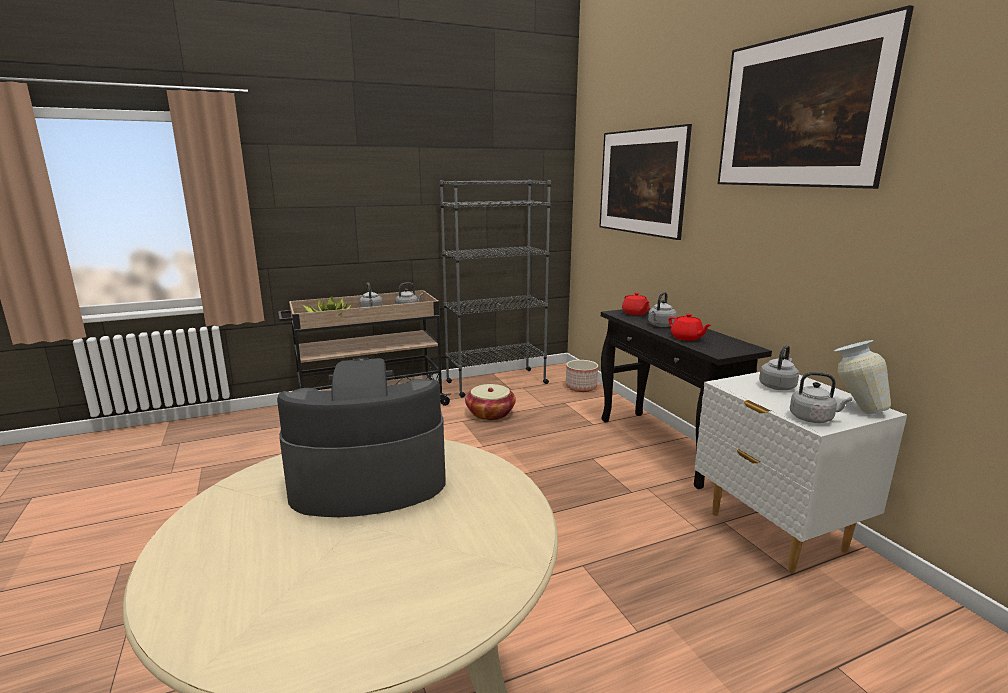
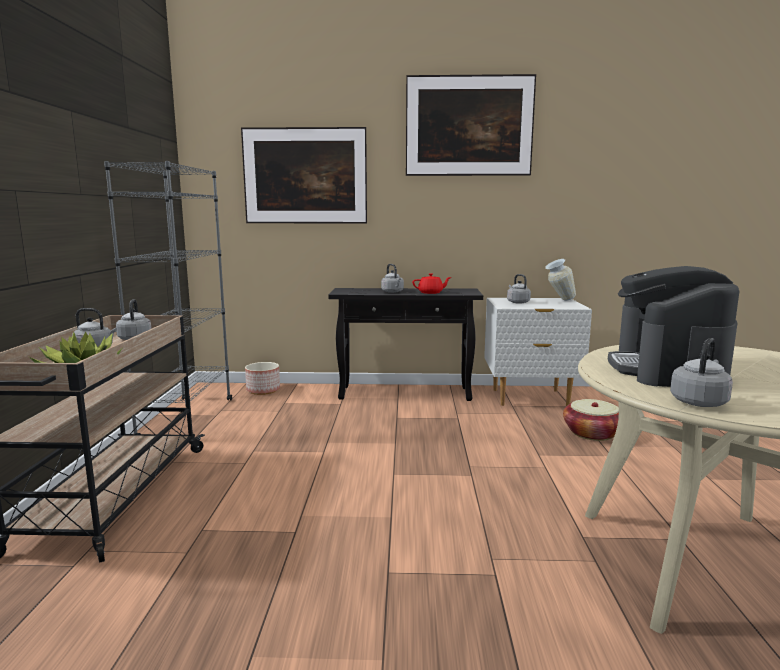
camera: 65 degrees left, 5 degrees down
basket [465,384,516,420] -> basket moved to [563,399,619,441]
red teapot [622,292,650,315] -> none
grey kettle [790,372,852,423] -> grey kettle moved to [670,338,733,407]

